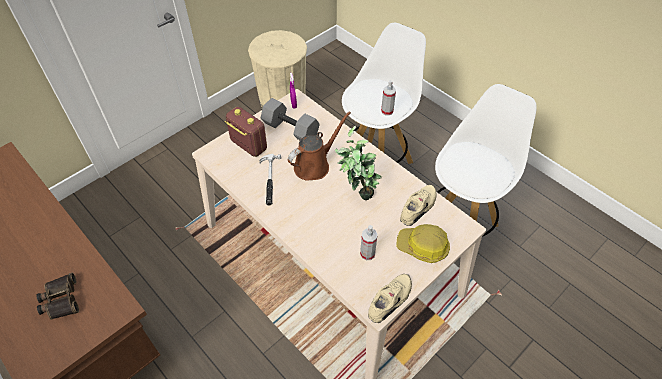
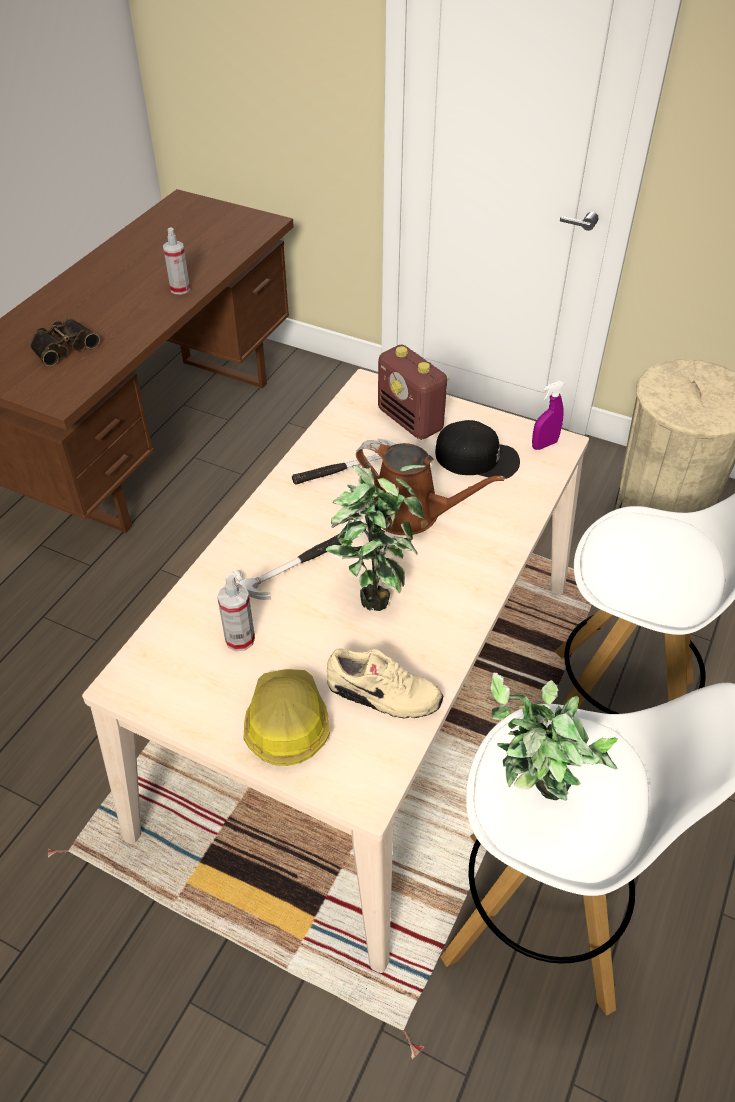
camera: 70 degrees right, 5 degrees down
radio [225,107,267,157] -> radio turned 120 degrees clockwise [378,345,450,440]
grey dumbbell [261,98,320,140] -> black cap [435,420,520,479]
beige shoe [368,274,412,323] -> none
spray bottle [381,80,396,116] -> spray bottle moved to [163,227,190,294]
none -> hammer [232,534,345,600]
none -> potted plant [490,672,618,801]

